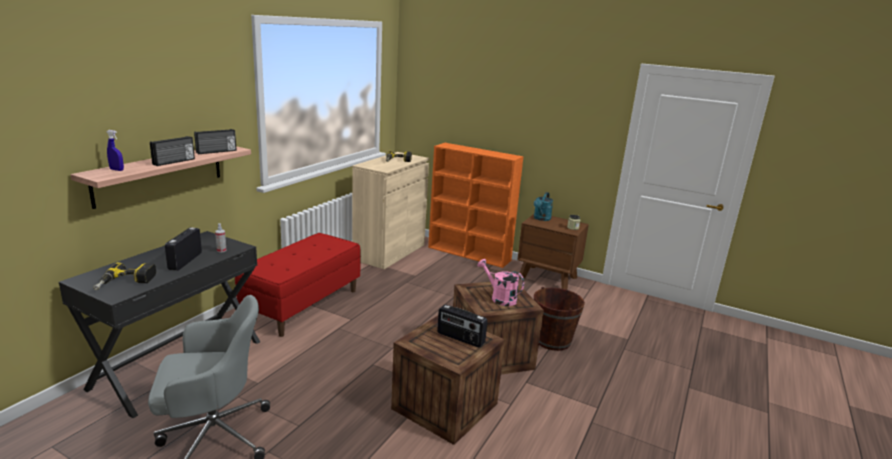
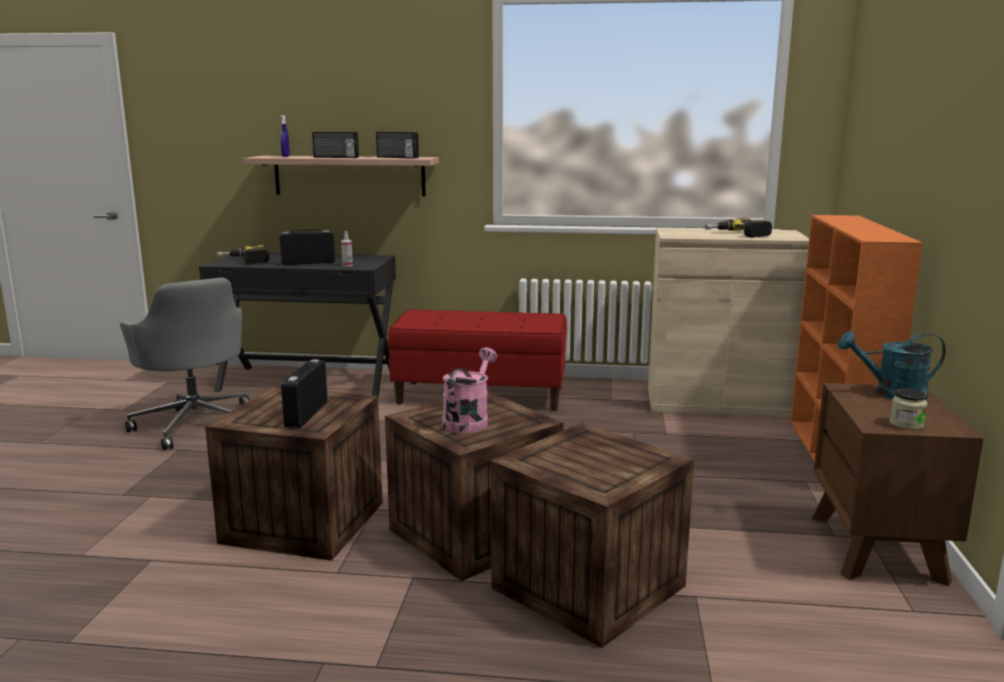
camera: 70 degrees right, 5 degrees down
brown bucket [534,287,585,351] -> crate [491,423,694,648]

